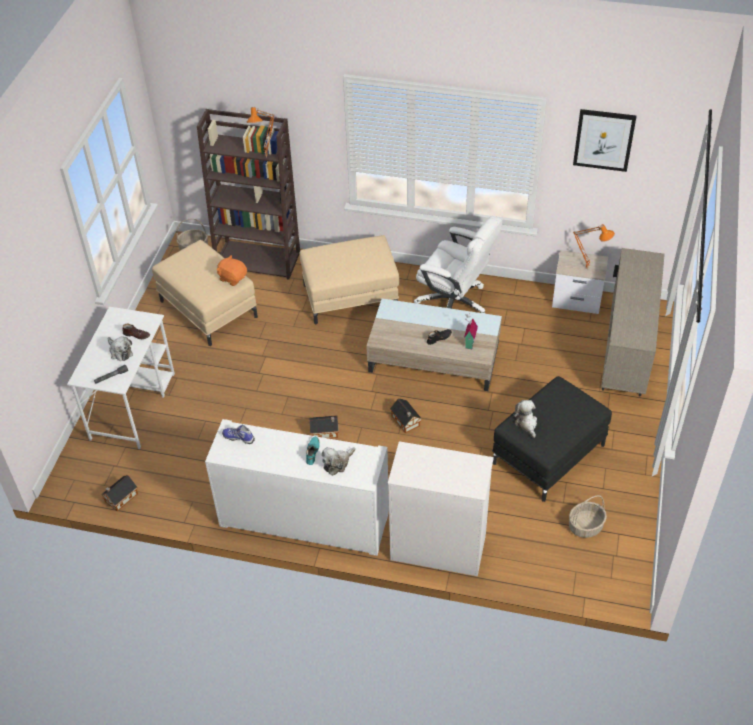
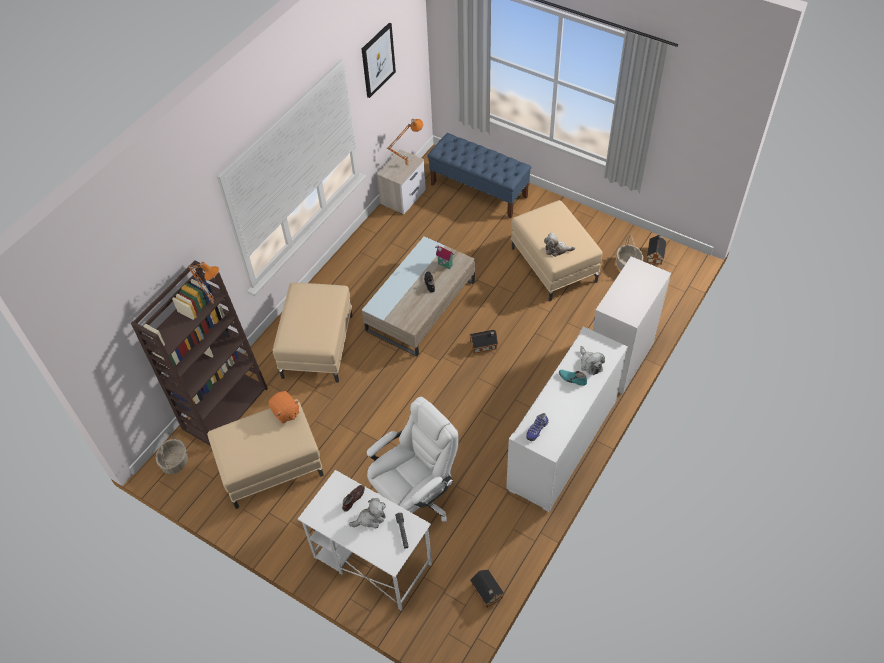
camera: 70 degrees left, 5 degrees up
orange plush toy [216,255,247,286] -> orange plush toy turned 90 degrees counterclockwise [269,391,299,424]
toy house [309,415,339,438] -> toy house moved to [647,235,667,265]
white office chair [414,216,503,314] -> white office chair moved to [367,396,459,522]
black ottoman [492,376,612,502] -> beige ottoman [511,200,603,301]
beige cabinet [601,248,665,396] -> blue bench [427,133,531,218]

